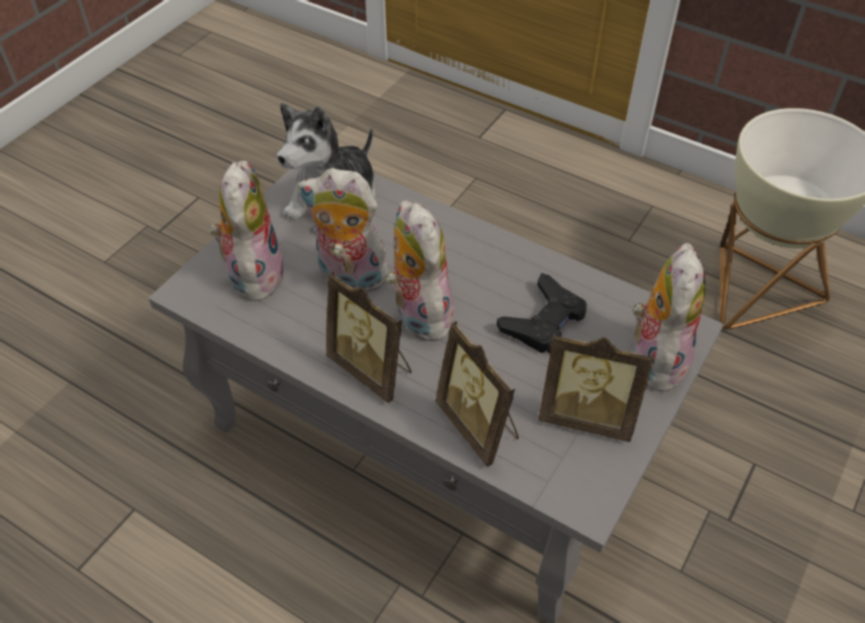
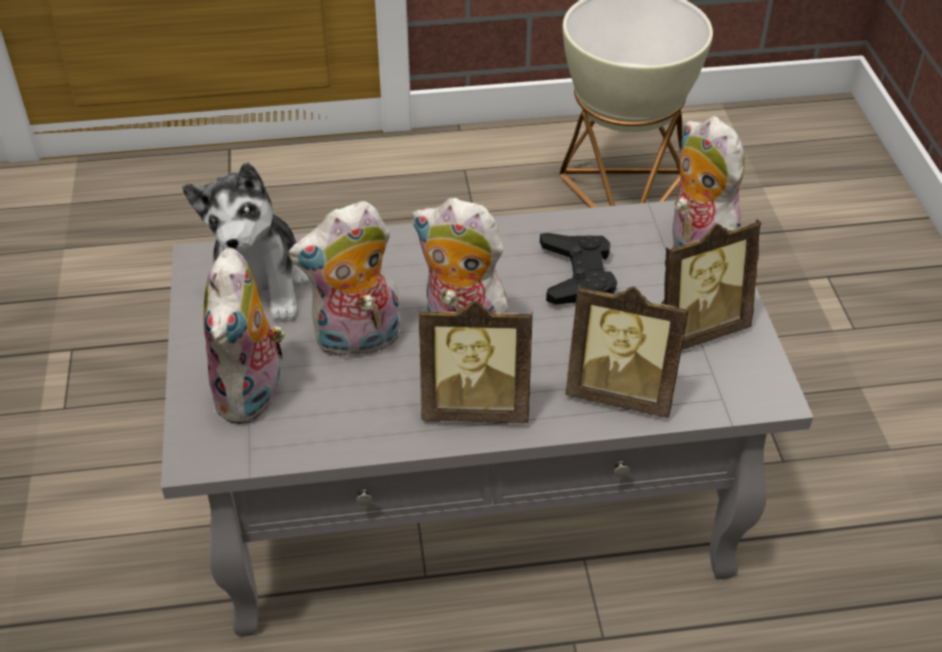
camera: 40 degrees left, 5 degrees down
plush toy [210,161,285,302] -> plush toy turned 135 degrees counterclockwise [203,248,286,424]

